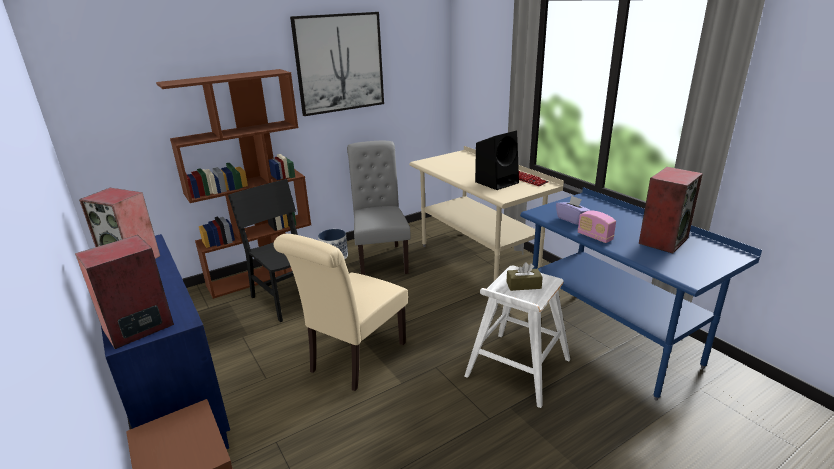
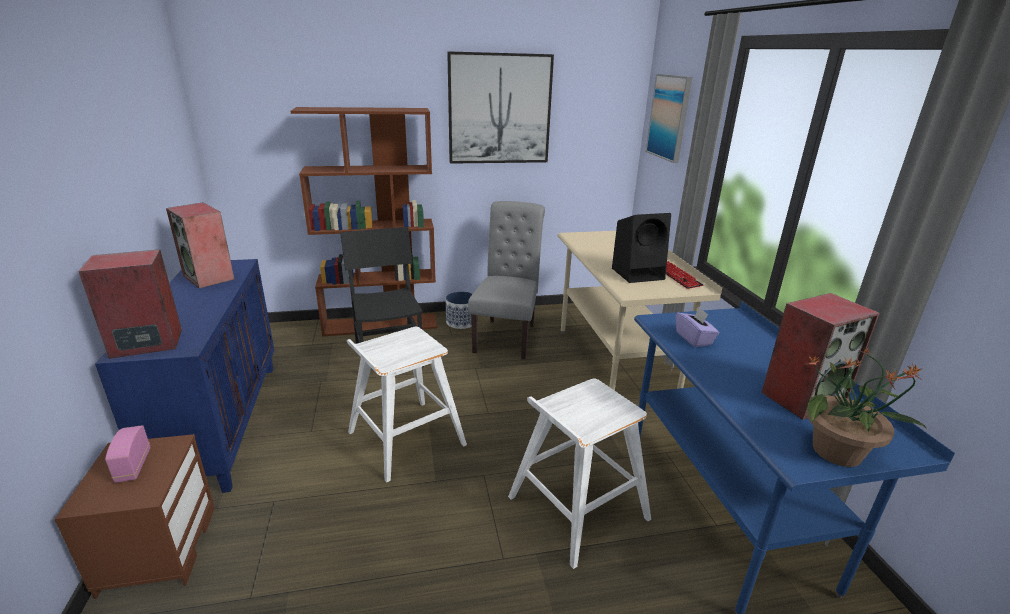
camera: 20 degrees right, 0 degrees up
beige chair [274,234,408,391] -> white stool [347,327,467,483]
brown tissue box [507,262,543,291] -> none
radio [578,211,616,243] -> radio moved to [105,425,151,483]
none -> picture [646,74,692,163]
none -> potted plant [806,349,928,467]

